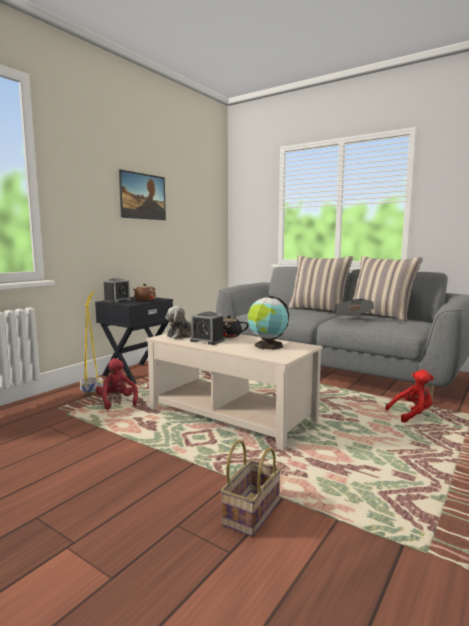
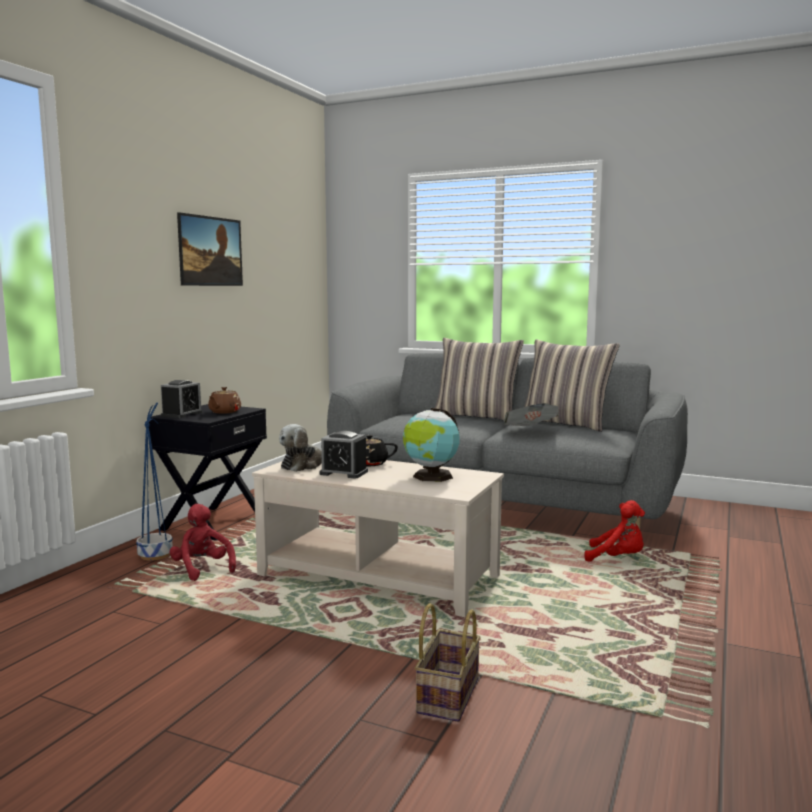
camera: 10 degrees left, 0 degrees up
yellow planter [80,291,103,394] -> blue planter [136,402,173,561]
red plush toy [385,370,434,422] -> red plush toy turned 45 degrees clockwise [584,500,645,562]

